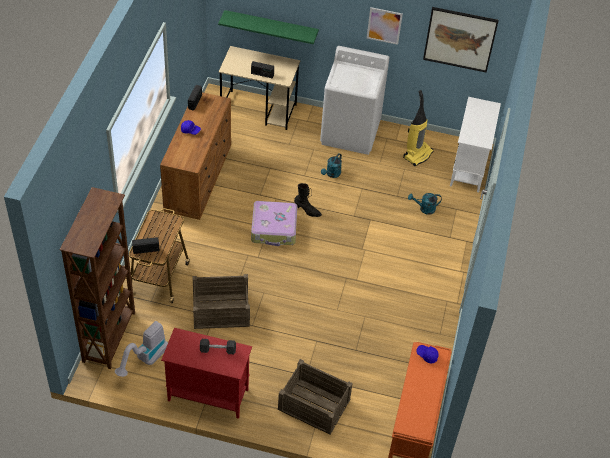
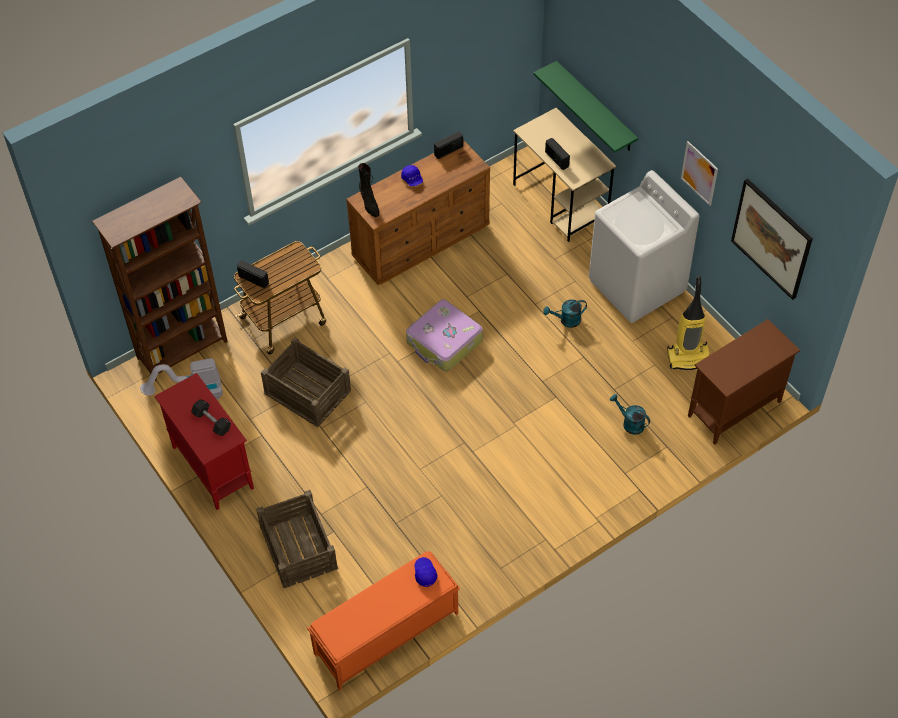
camera: 45 degrees right, 5 degrees up
black boot [294,183,322,217] -> black boot moved to [358,163,379,217]
white cabinet [450,97,501,192] -> brown cabinet [688,319,800,444]

